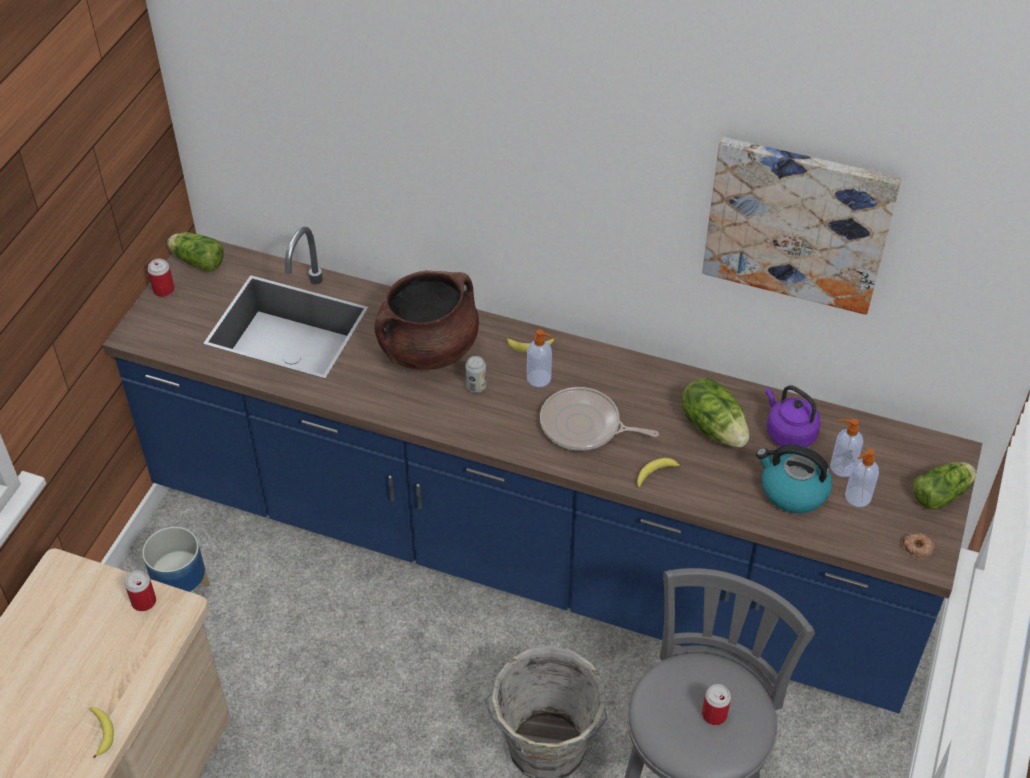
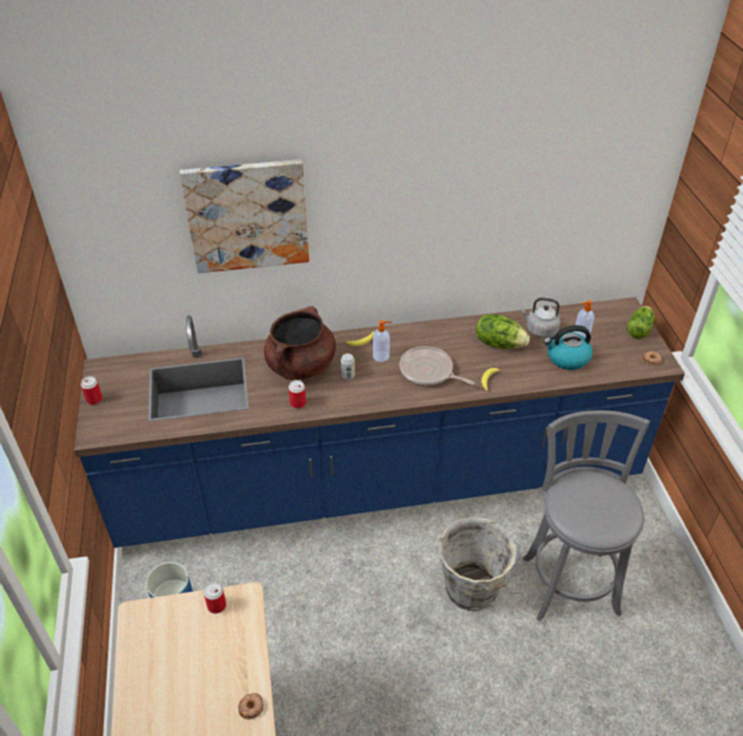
camera: 30 degrees left, 5 degrees down
banana [89,707,114,758] -> donut [238,693,264,720]
lettuce [167,232,224,272] -> none
frying pan [540,387,659,451] -> frying pan turned 45 degrees clockwise [399,346,475,385]
picture [702,137,902,315] -> picture moved to [180,160,309,273]
can [702,684,731,725] -> can moved to [288,380,306,409]
purple kettle [765,385,821,447] -> grey kettle [520,297,561,338]
soap dispenser [845,449,879,507] -> none

